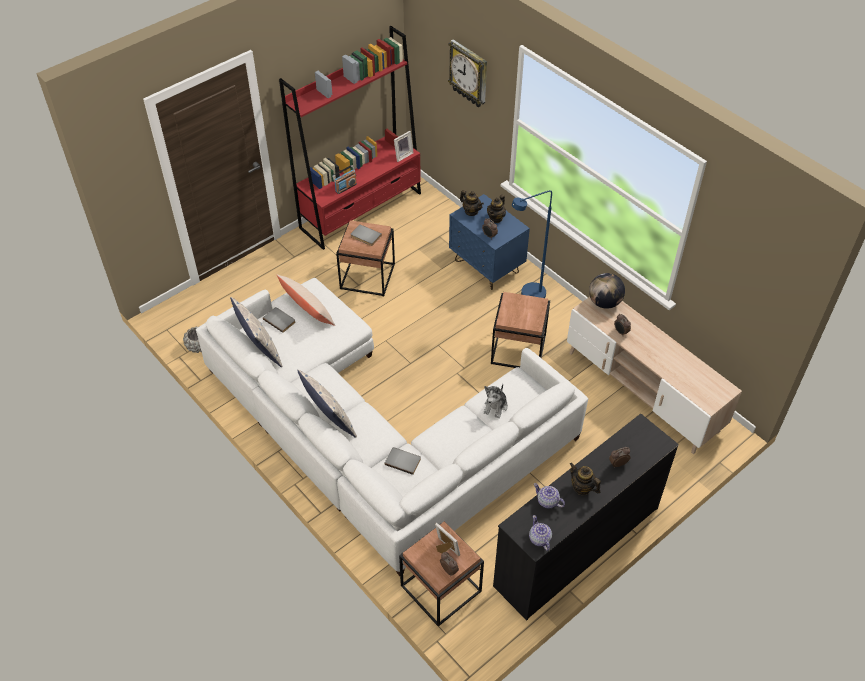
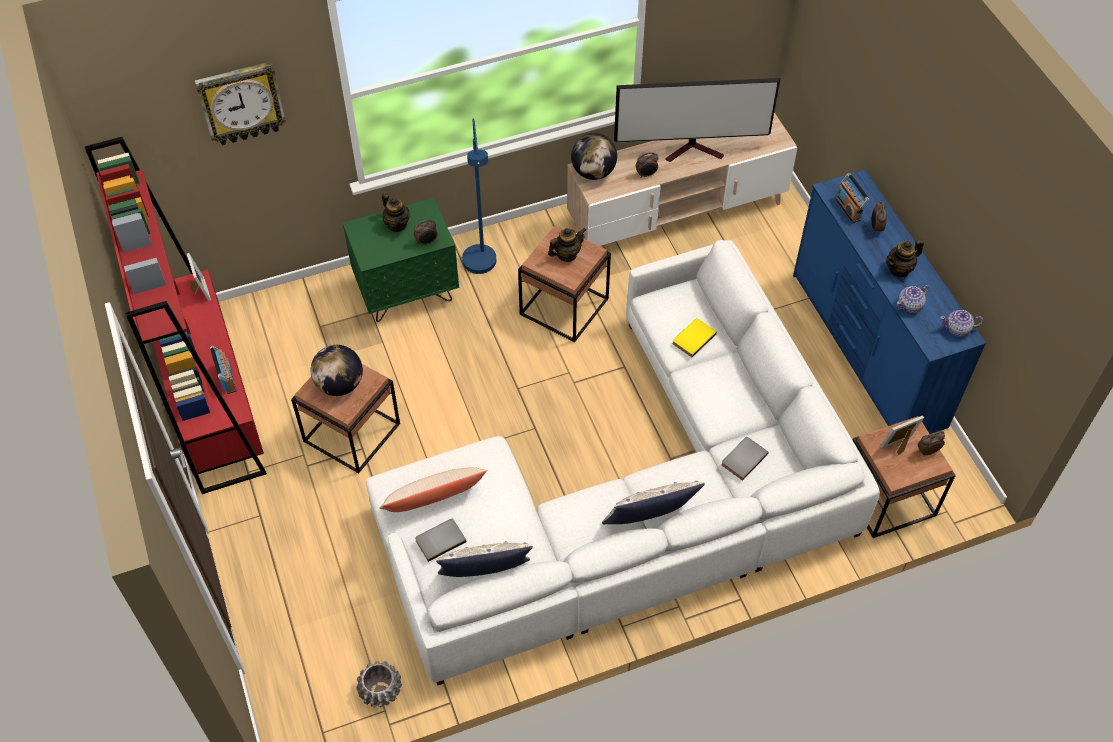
camera: 70 degrees left, 5 degrees up
grey book [351,224,382,246] -> globe [311,345,363,396]
blue nightstand [449,194,530,290] -> green nightstand [343,198,459,322]
teapot [460,190,484,216] -> teapot moved to [548,228,586,262]
plush toy [484,384,508,418] -> yellow book [673,318,717,357]
black dresser [493,413,679,620] -> blue dresser [793,169,986,434]
none -> television [614,78,780,162]
none -> radio [835,173,869,223]

